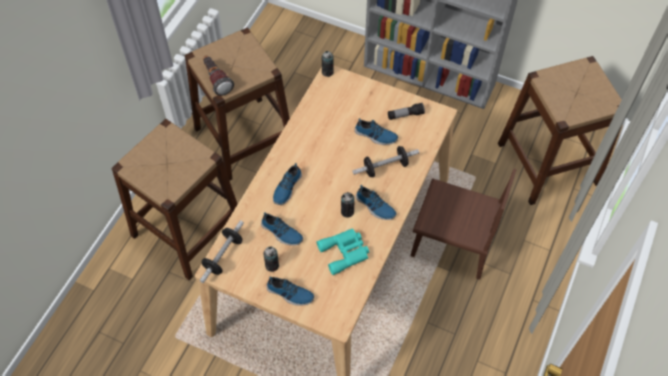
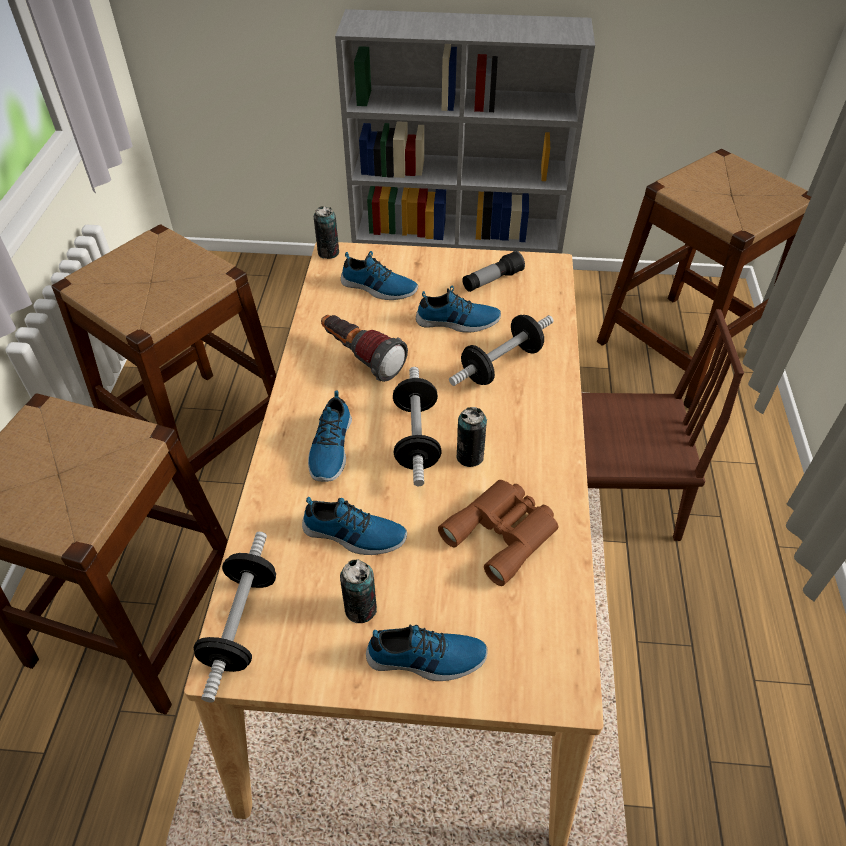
camera: 20 degrees left, 10 degrees down
flashlight [203,55,234,96] -> flashlight moved to [321,315,408,382]
turquoise binoculars [317,228,369,275] -> brown binoculars [438,480,558,586]
shoe [356,185,397,220] -> shoe moved to [341,251,418,300]
none -> dumbbell [393,367,442,486]

